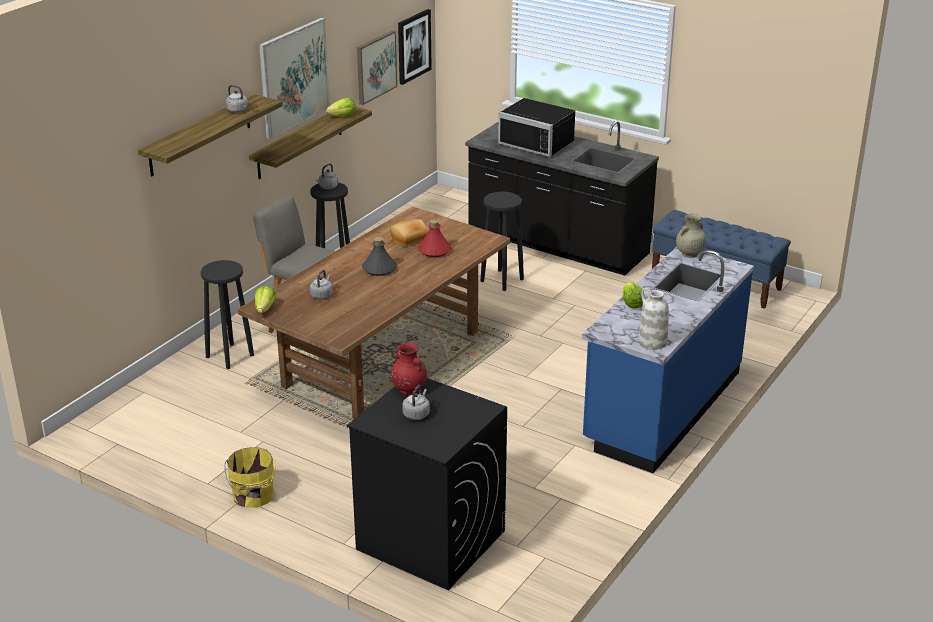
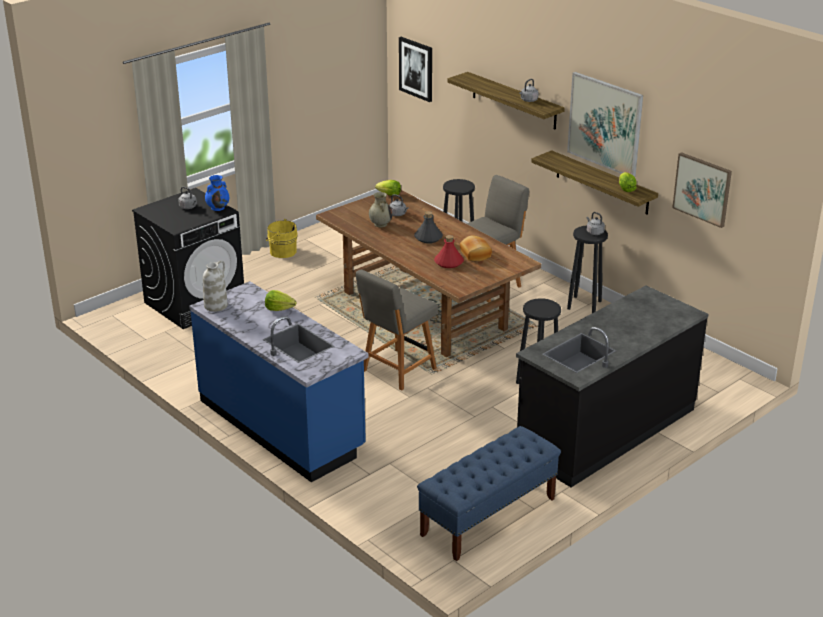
camera: 105 degrees right, 0 degrees up
red vase [391,343,427,395] -> blue vase [205,175,229,211]
picture [398,9,432,85] -> picture moved to [399,37,432,102]
black microwave [498,98,575,157] -> none
beige vase [676,214,706,258] -> beige vase moved to [369,192,392,228]
none -> grey chair [356,270,438,391]

